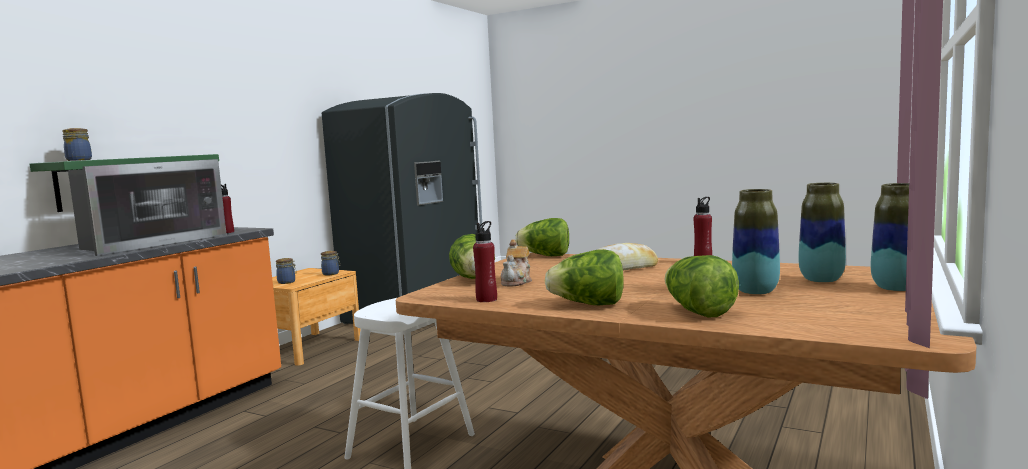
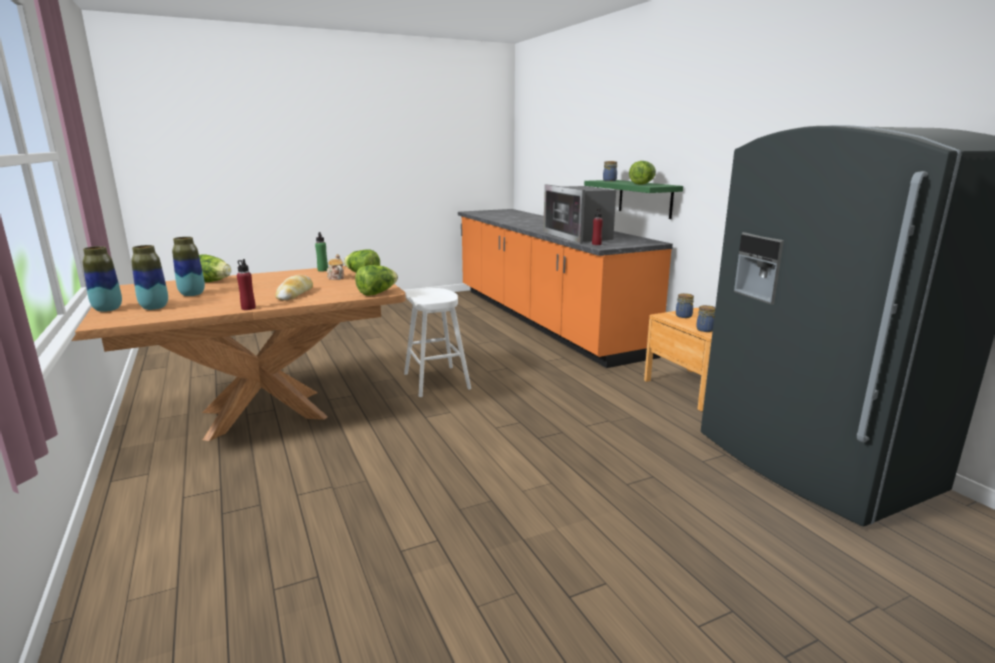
camera: 125 degrees right, 10 degrees up
red bottle [473,221,497,302] -> green bottle [315,232,328,272]
lettuce [545,250,624,305] -> lettuce moved to [629,161,656,185]

